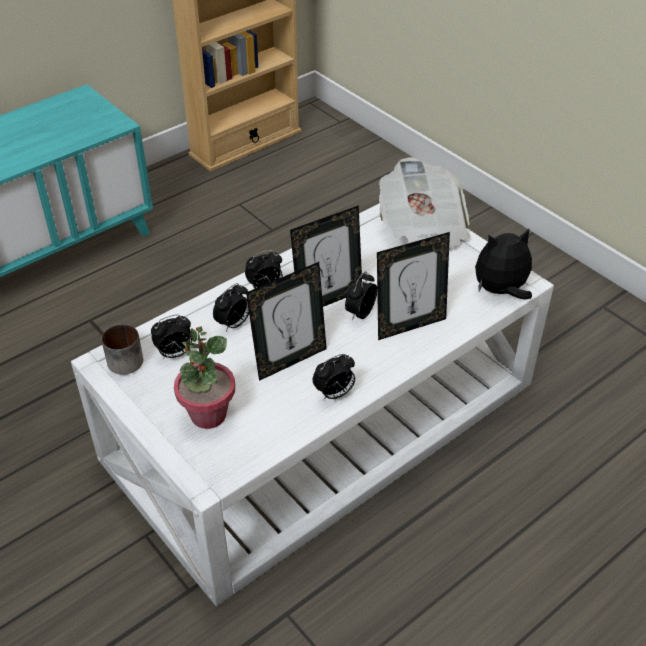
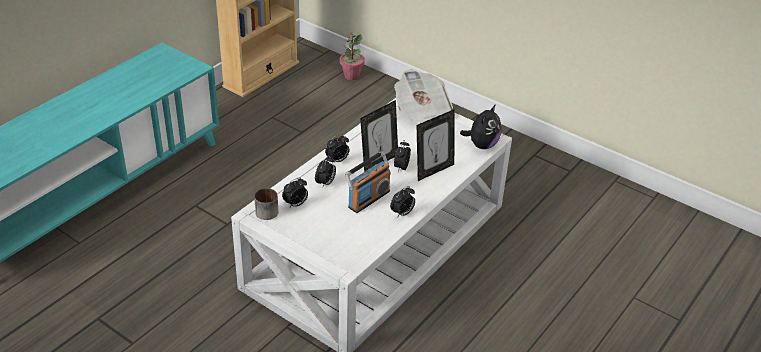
camera: 15 degrees left, 5 degrees down
potted plant [174,326,235,429] -> potted plant moved to [340,32,365,80]
picture frame [246,262,327,381] -> radio [345,151,391,213]
plush toy [475,229,532,300] -> plush toy turned 150 degrees clockwise [460,104,501,149]

